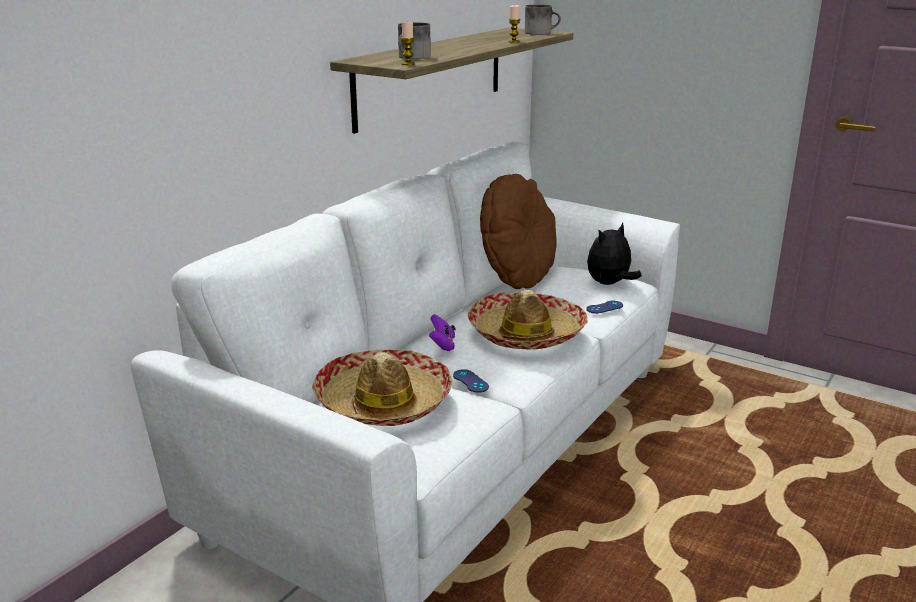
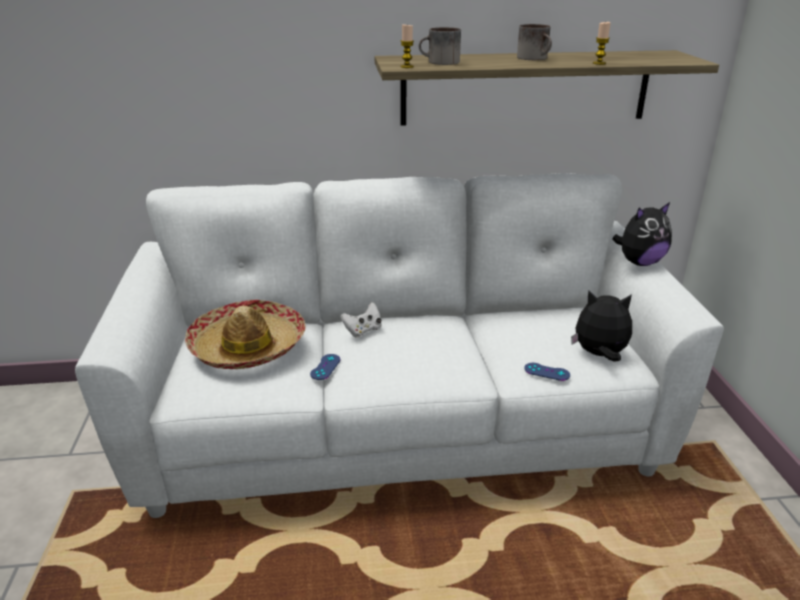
camera: 50 degrees right, 5 degrees up
purple game controller [429,314,456,351] -> white game controller [341,302,382,338]
hat [468,290,588,349] -> none
brown pillow [480,174,557,289] -> none
mug [525,5,561,35] -> mug moved to [517,24,552,60]
none -> plush toy [612,202,672,266]

